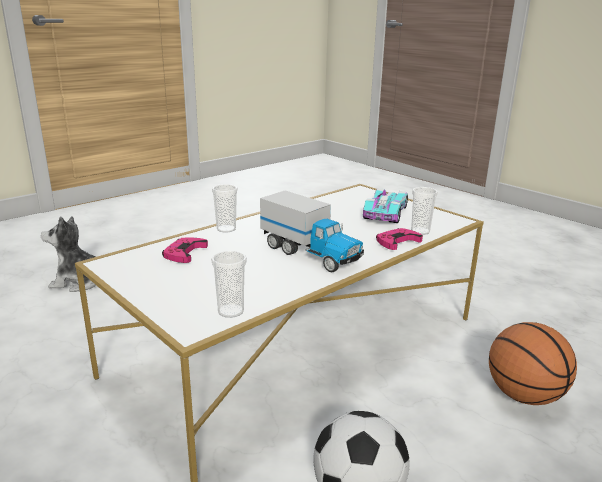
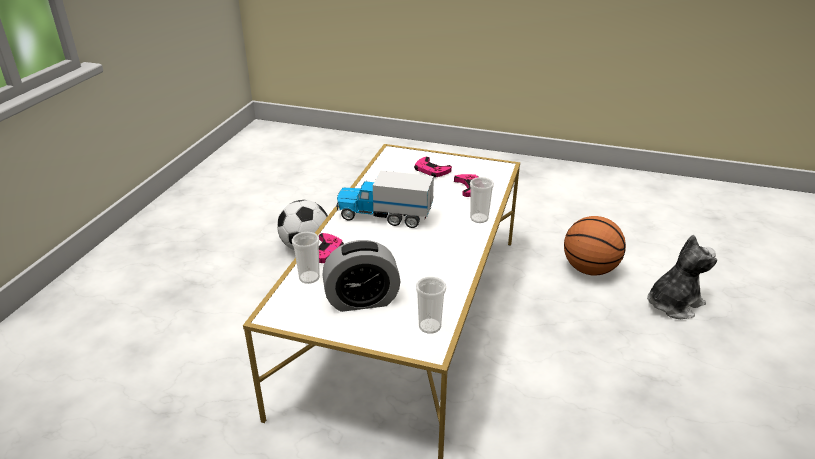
camera: 150 degrees right, 10 degrees up
cup [211,250,247,318] -> cup moved to [416,277,446,334]
toy car [363,189,408,223] -> alarm clock [323,240,401,312]
basketball [489,322,577,405] -> basketball moved to [564,216,626,276]
none -> pink game controller [414,157,452,178]

